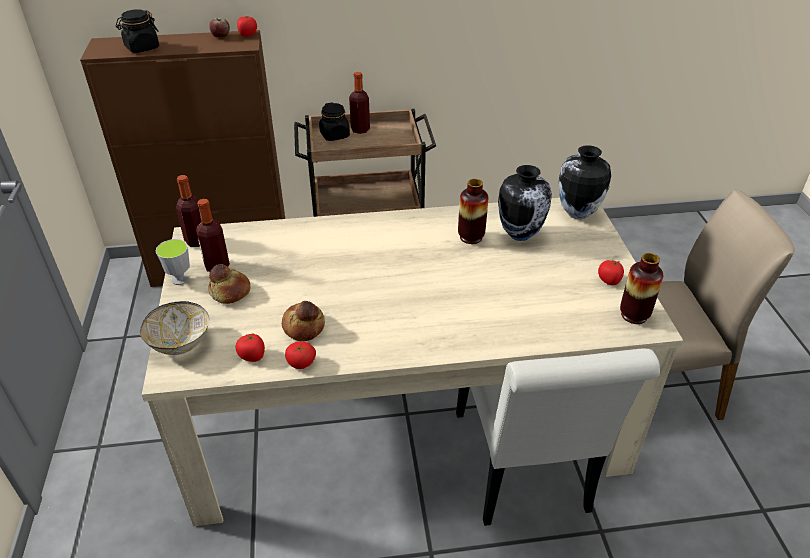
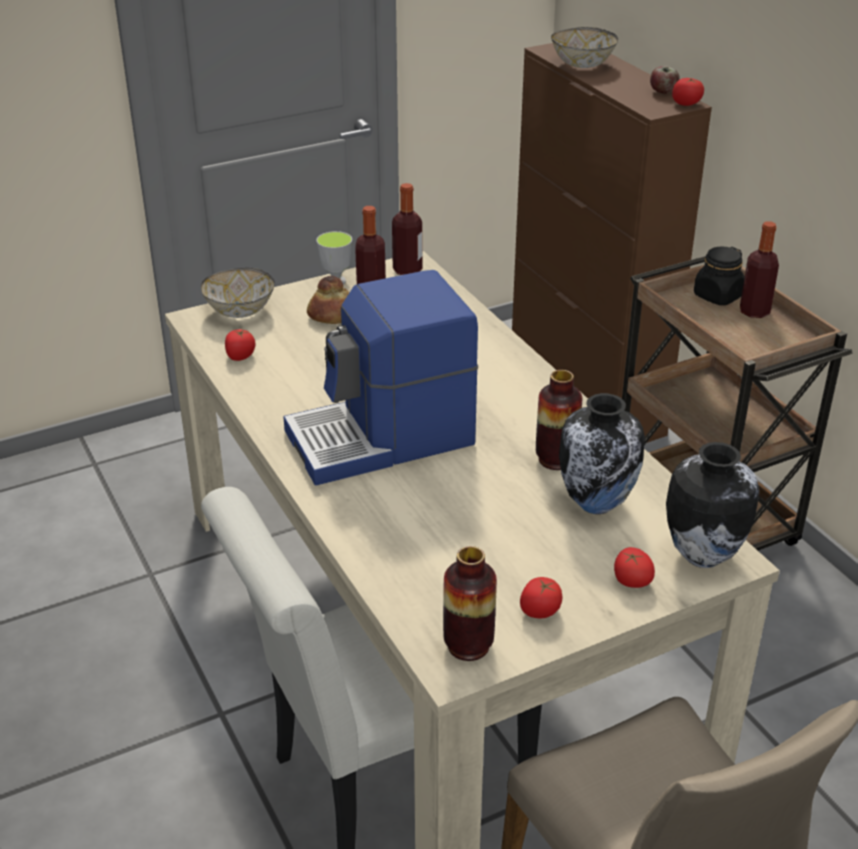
camera: 70 degrees right, 5 degrees down
black jar [116,9,159,53] -> bowl [551,27,618,68]
bread [282,301,325,341] -> none
tomato [285,342,316,369] -> tomato moved to [614,547,655,588]
none -> coffee machine [283,270,479,486]

